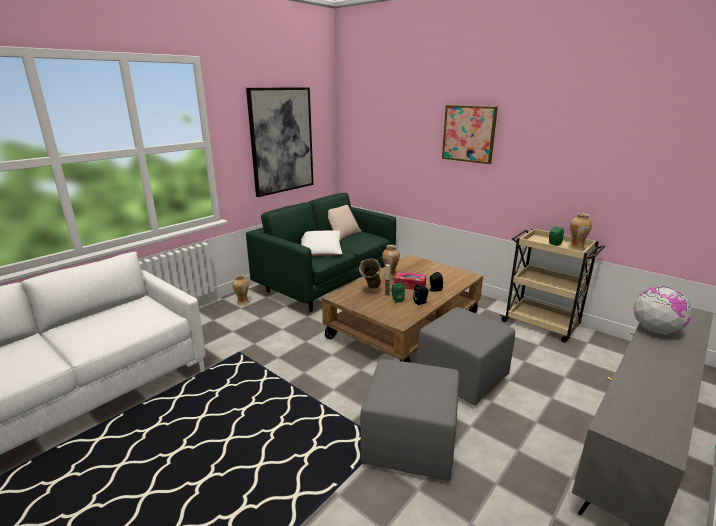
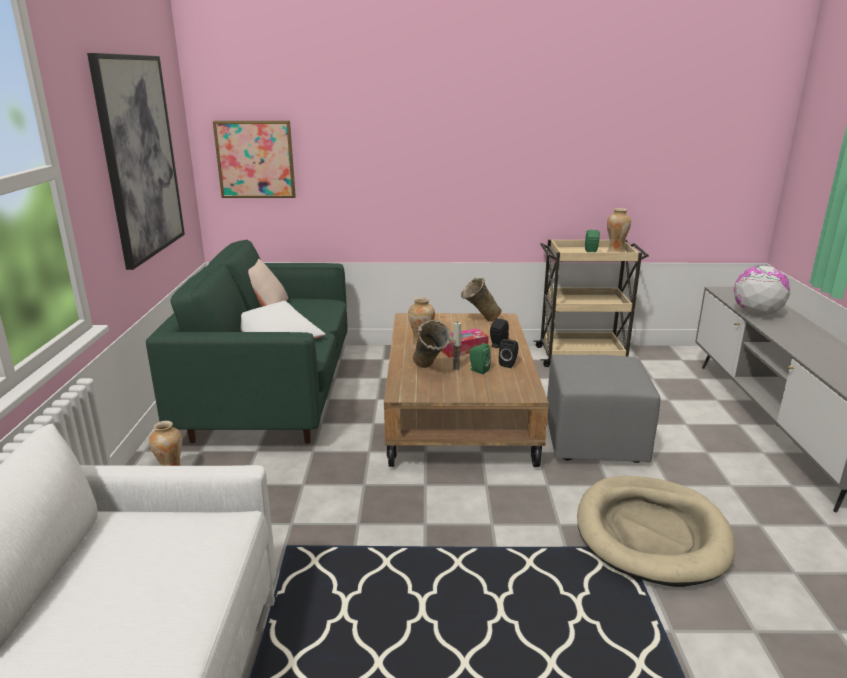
camera: 40 degrees left, 0 degrees up
grey ottoman [360,359,459,481] -> beige dog bed [577,476,735,587]
picture [442,105,498,164] -> picture moved to [213,121,296,198]
none -> beige vase [461,278,502,321]

